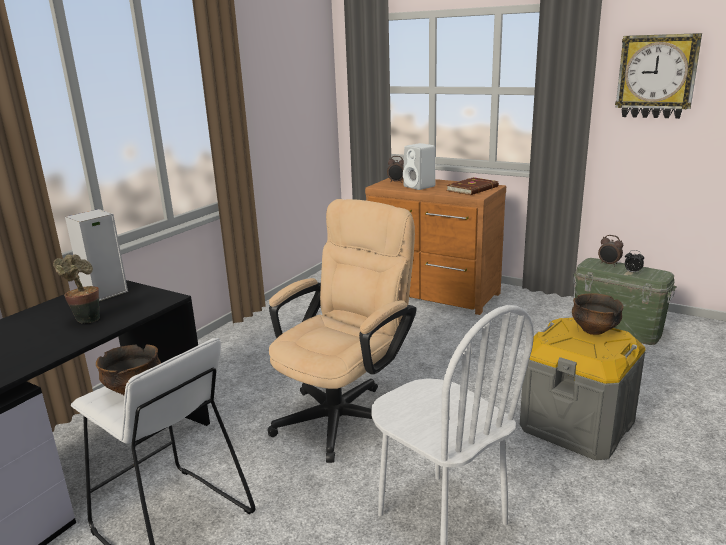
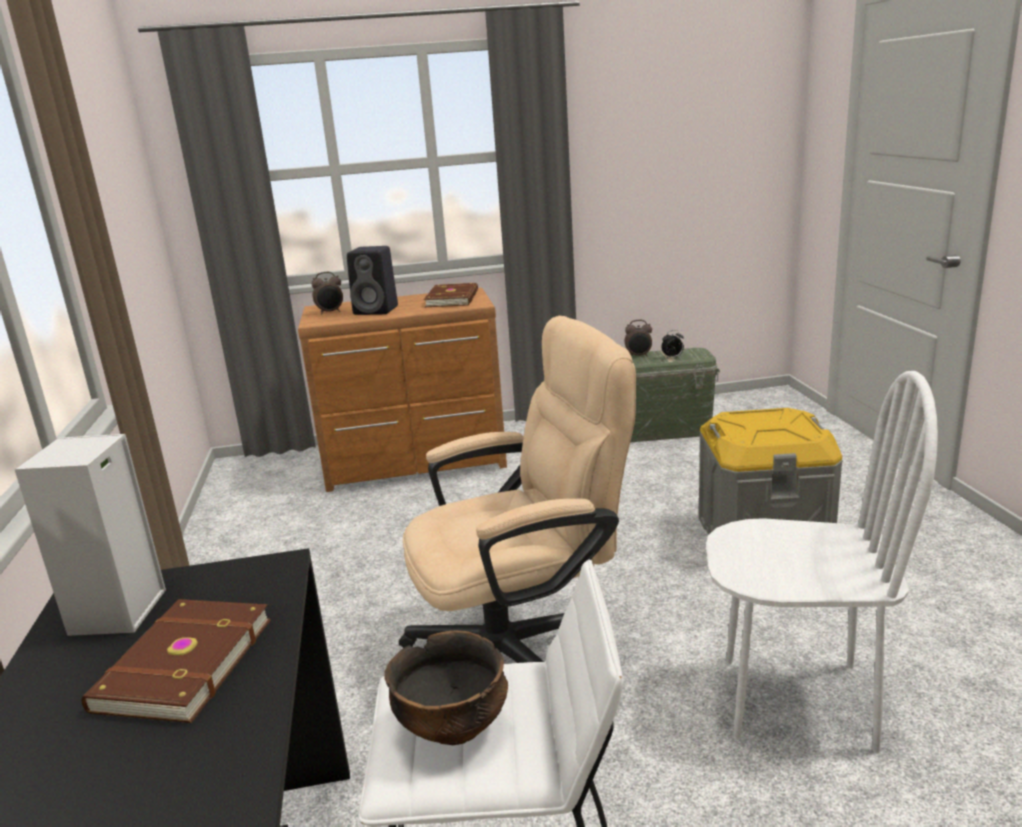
camera: 40 degrees left, 0 degrees up
potted plant [53,254,100,323] -> brown book [82,599,271,723]
beige office chair [268,199,416,463] -> beige office chair turned 75 degrees clockwise [399,316,636,663]
white speaker [403,143,435,190] -> black speaker [347,246,398,315]
bowl [572,293,623,335] -> none
wall clock [615,33,702,119] -> none

